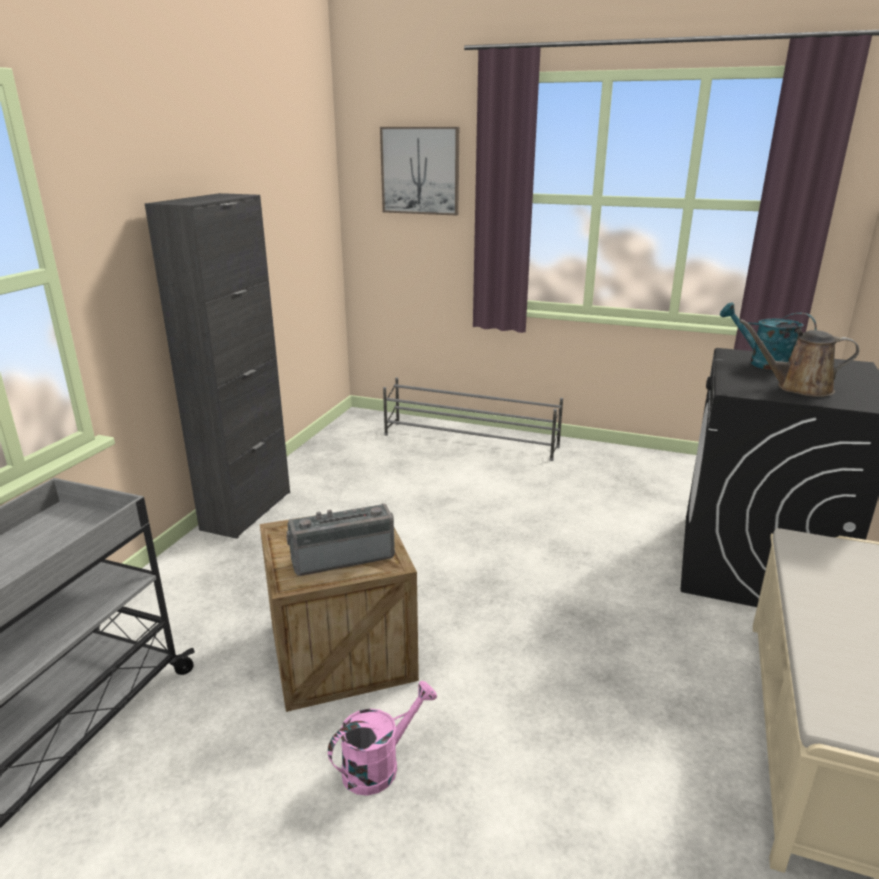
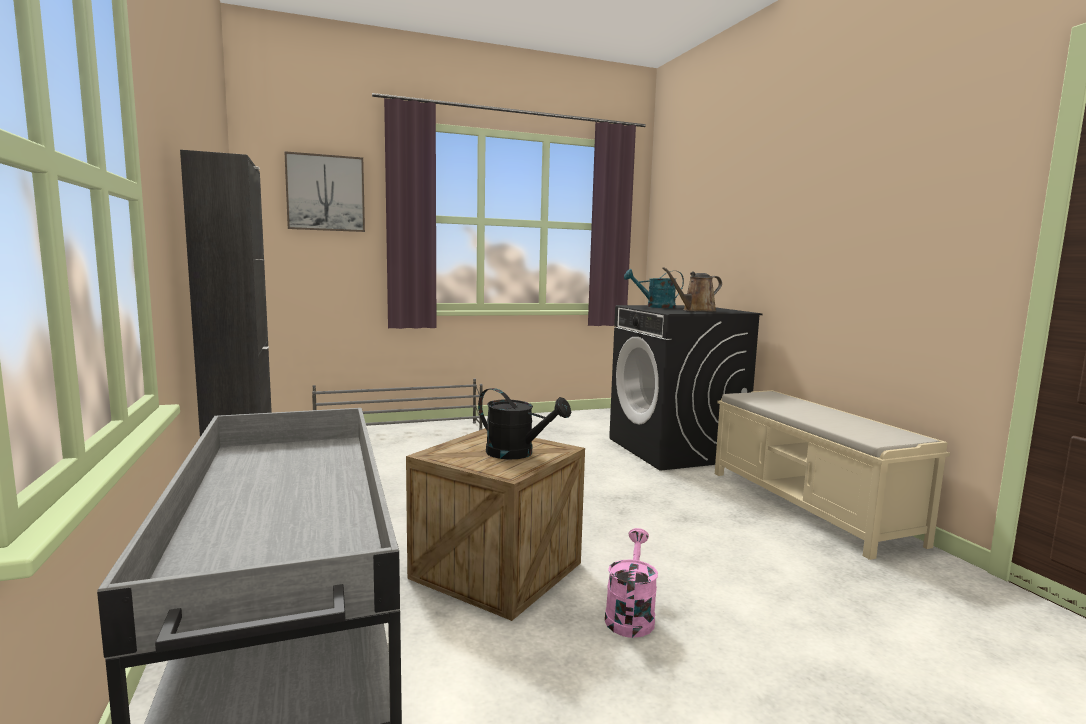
camera: 40 degrees left, 15 degrees down
radio [287,503,395,576] -> black watering can [478,388,571,460]

